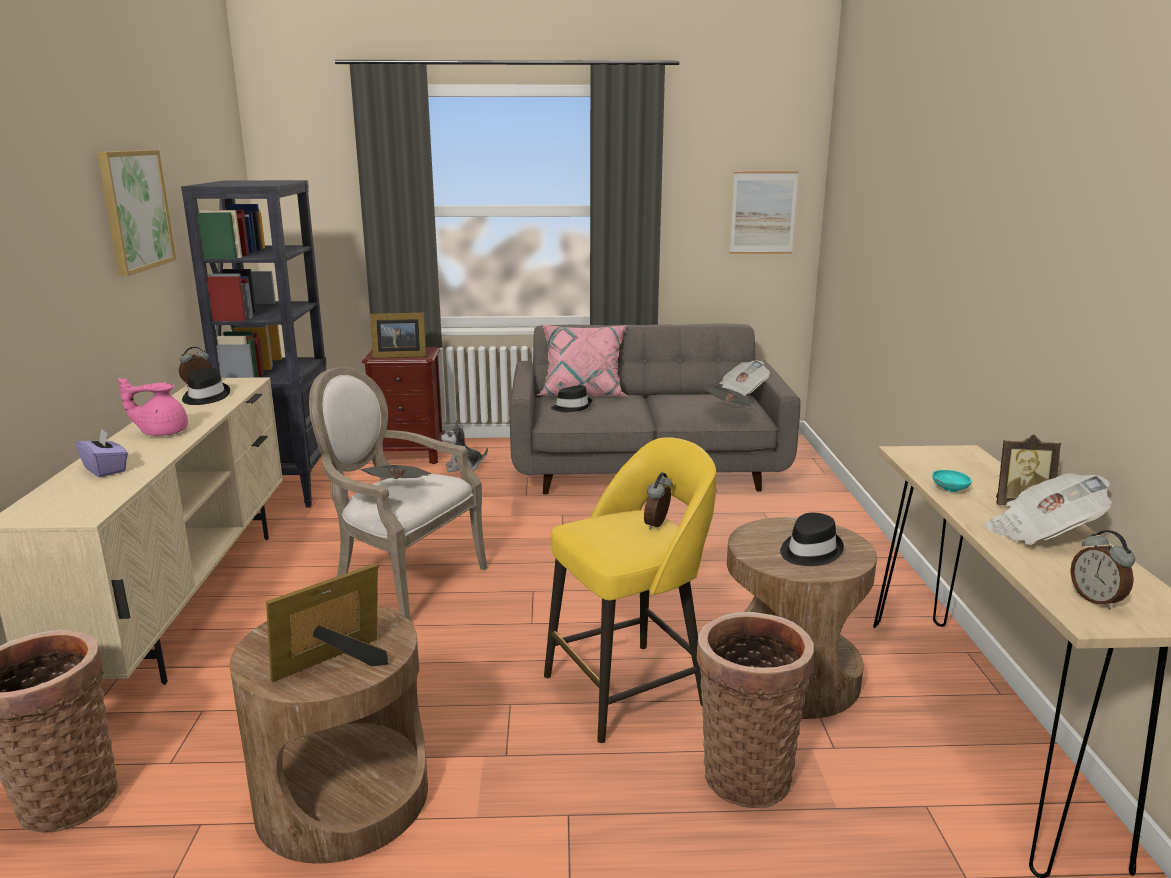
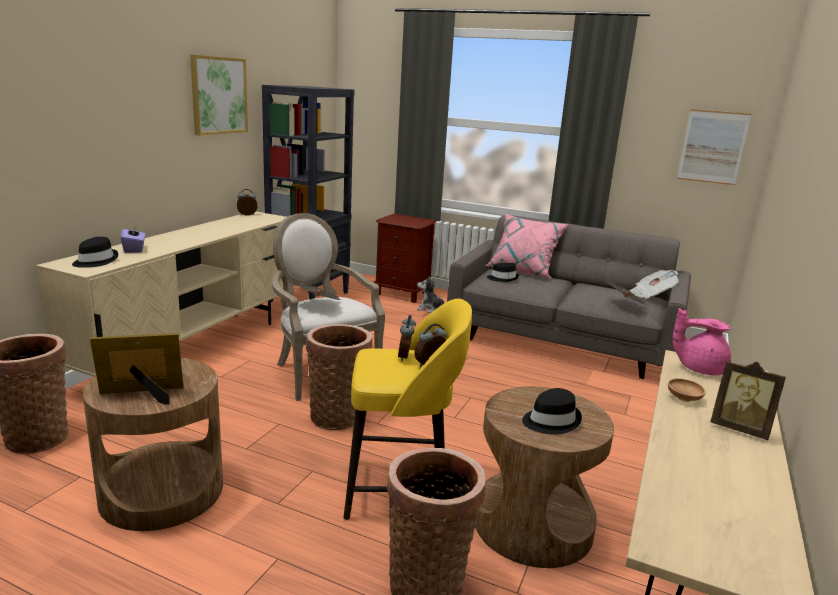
camera: 25 degrees right, 0 degrees up
pink teapot [118,378,188,436] -> pink teapot moved to [673,308,731,376]
black hat [182,368,230,405] -> black hat moved to [72,237,118,268]
picture frame [370,312,426,358] -> none
turquoise bowl [932,470,972,492] -> brown bowl [668,378,706,402]
newspaper [985,473,1112,545] -> none
alarm clock [1070,530,1135,610] -> alarm clock moved to [398,315,416,361]
none -> basket [306,324,372,430]

